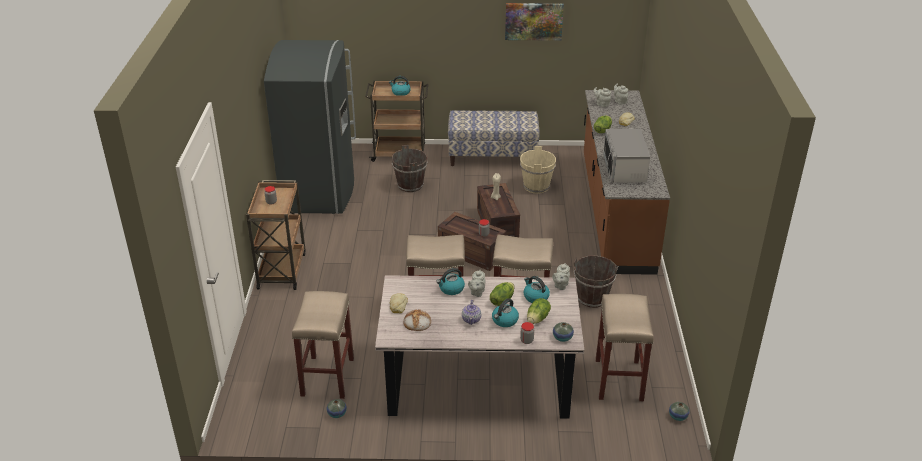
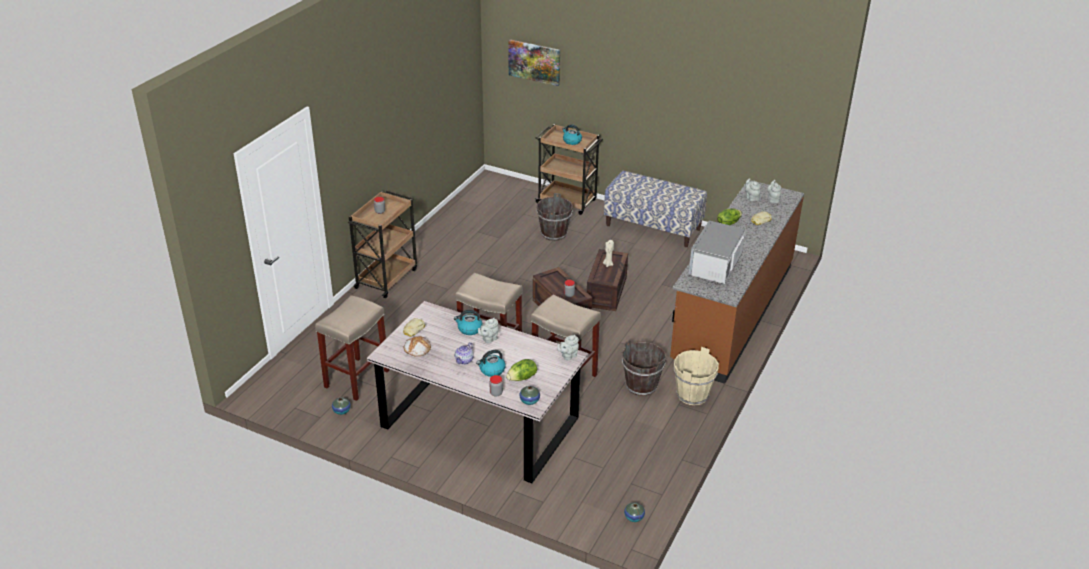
camera: 25 degrees right, 0 degrees up
grey fridge [264,40,356,214] -> none
lettuce [490,282,514,306] -> none
picture [505,3,564,41] -> picture moved to [508,39,560,86]
beige bucket [520,146,556,194] -> beige bucket moved to [674,347,719,405]
kettle [524,276,550,303] -> none
beige stool [595,294,653,401] -> none

